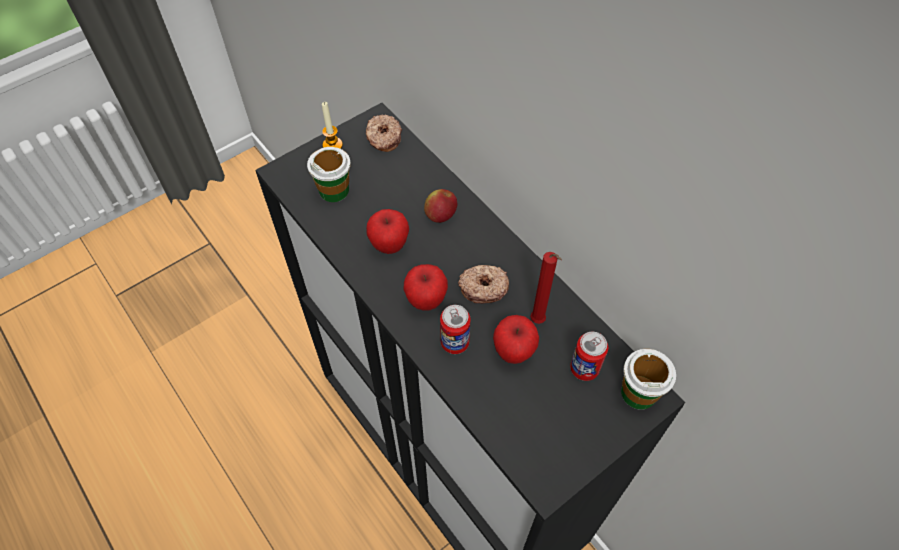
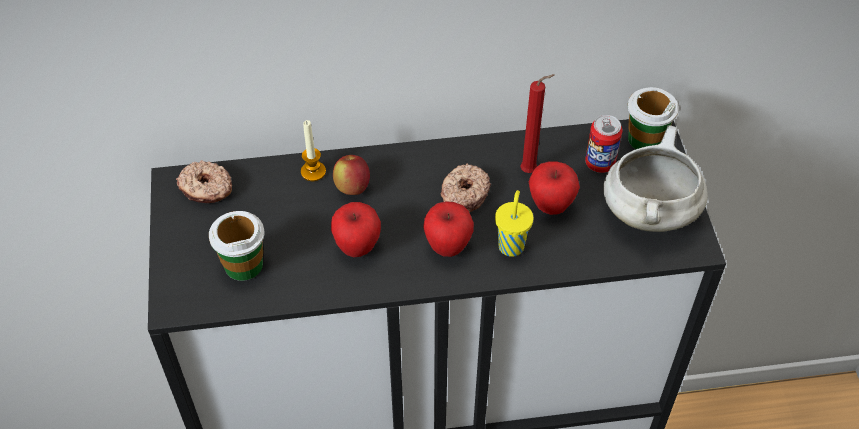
camera: 60 degrees left, 5 degrees down
candle [322,102,343,149] -> candle moved to [301,120,326,181]
can [440,305,471,354] -> yellow cup [495,190,533,257]
none -> white cooking pot [603,125,708,232]

